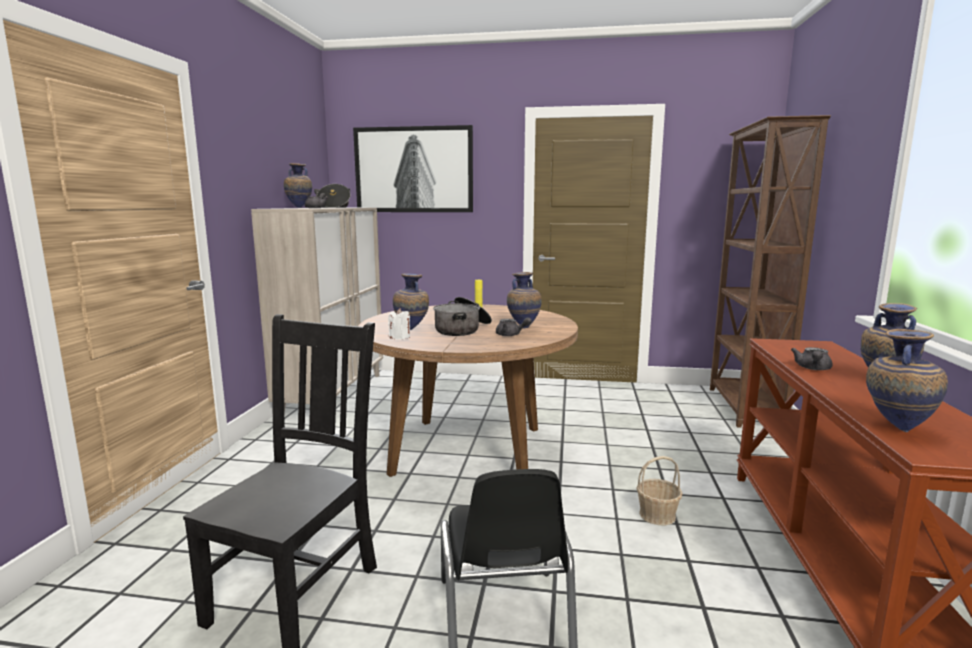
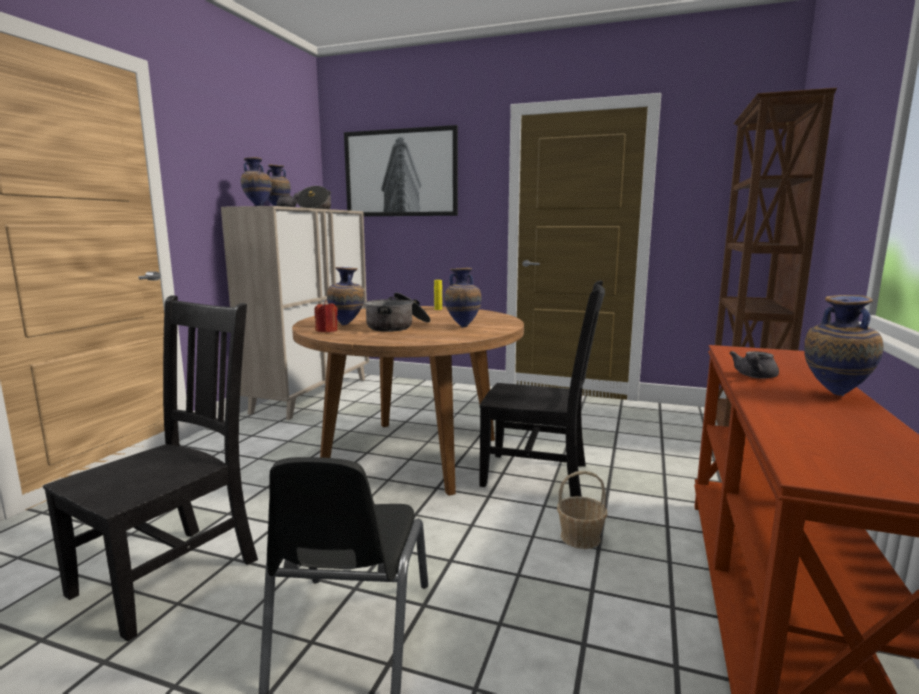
camera: 10 degrees right, 0 degrees up
white candle [388,308,410,340] -> red candle [315,300,338,332]
grey teapot [496,317,532,336] -> none
vase [866,329,948,432] -> vase moved to [241,157,272,206]
none -> black chair [479,280,605,497]

